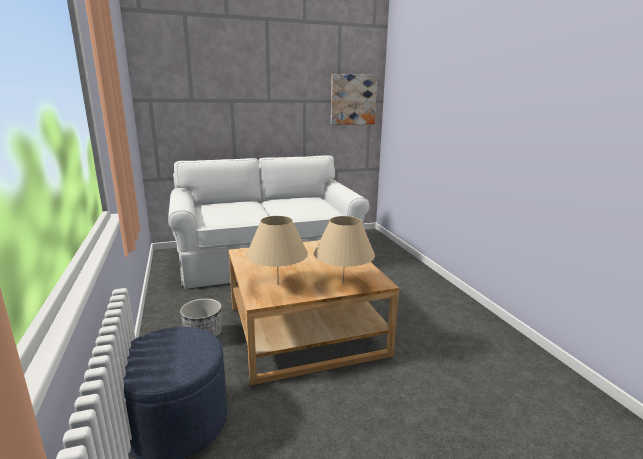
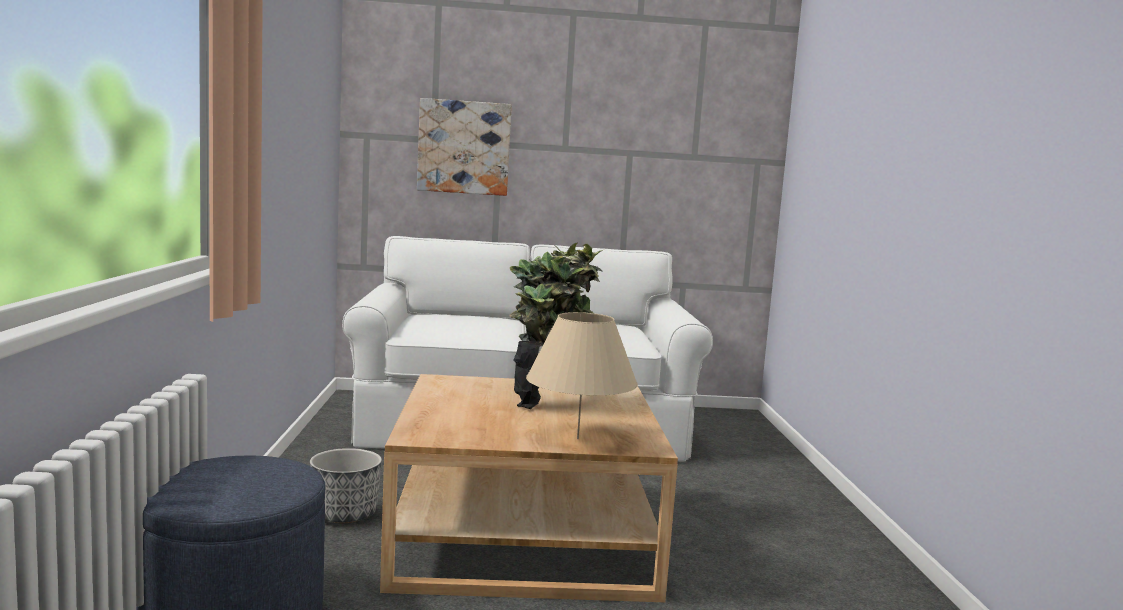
camera: 15 degrees right, 10 degrees down
beige table lamp [246,216,308,284] -> none
picture [331,74,378,125] -> picture moved to [417,98,512,196]
none -> potted plant [509,243,603,409]

